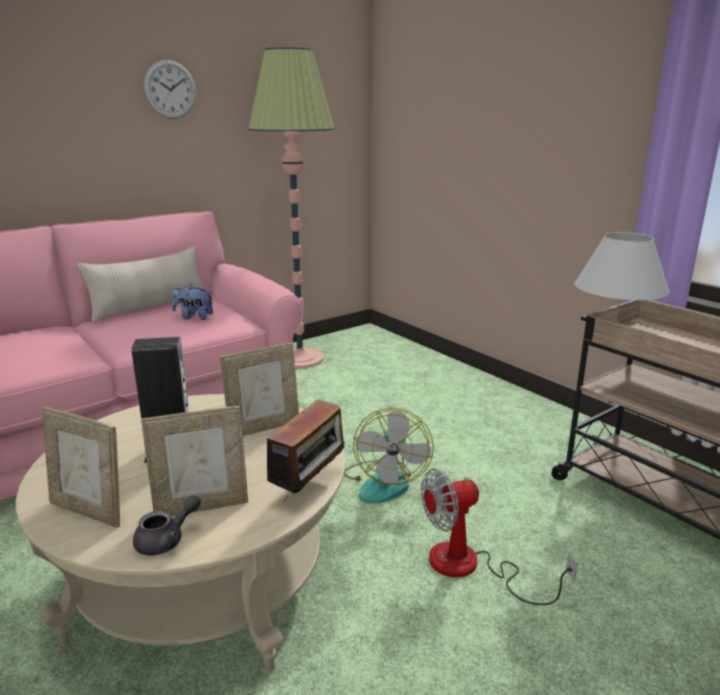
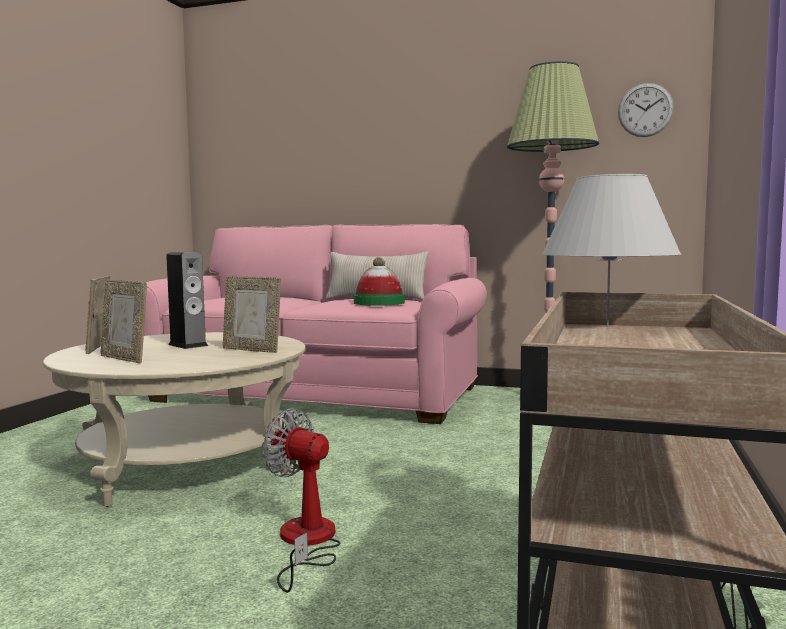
camera: 55 degrees right, 15 degrees down
grey teapot [133,496,201,556] -> none
wall clock [143,60,196,119] -> wall clock moved to [618,83,674,137]
plush toy [172,284,213,320] -> hat [354,257,405,306]
radio [257,399,350,501] -> none
fan [344,408,434,504] -> none

